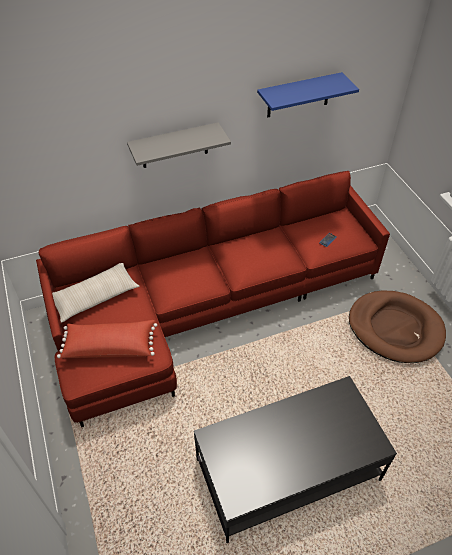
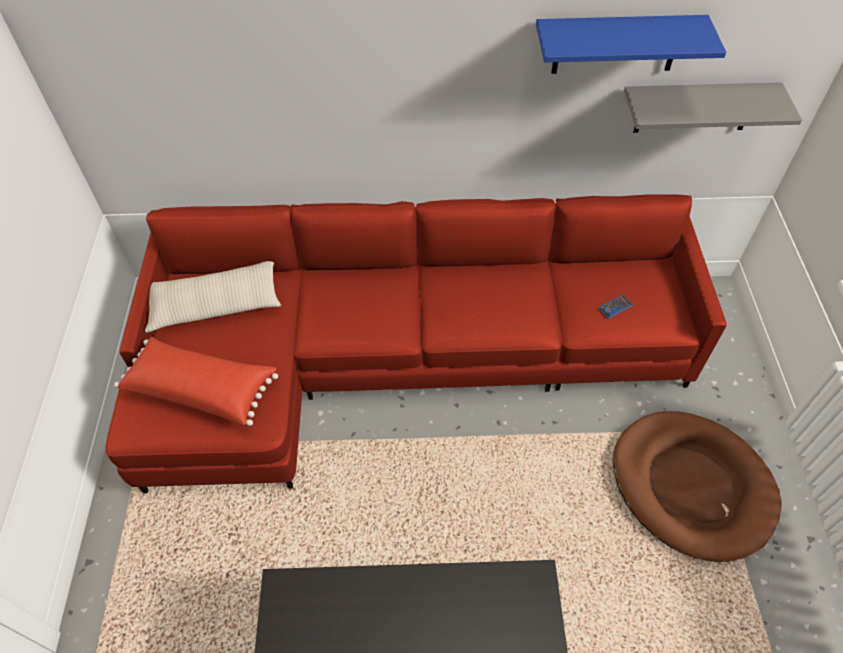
camera: 20 degrees right, 5 degrees up
grey shelf [127,122,231,168] -> grey shelf moved to [624,82,802,133]

